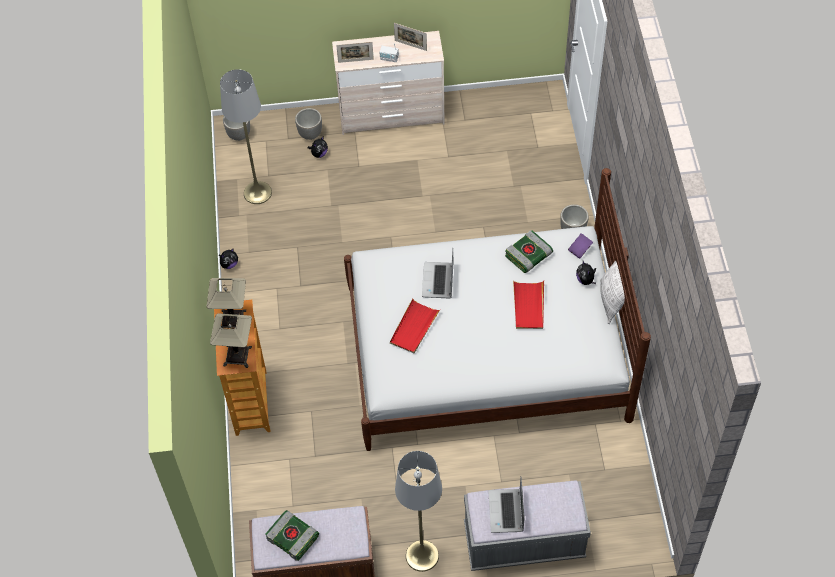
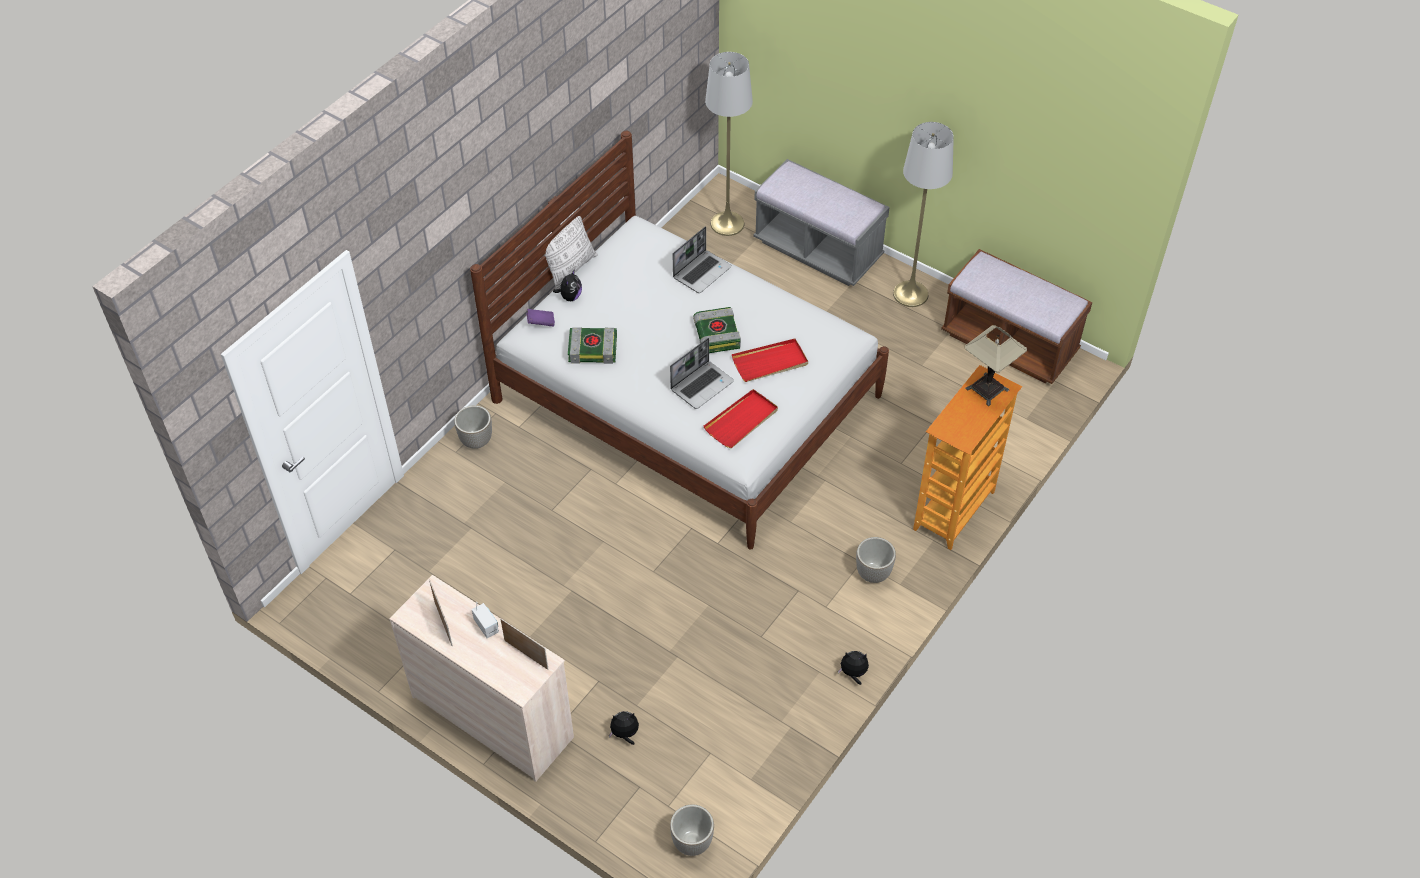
camera: 140 degrees left, 5 degrees down
table lamp [207,278,246,328] -> none
grey floor lamp [220,69,272,204] -> grey floor lamp moved to [705,52,753,236]
book [265,510,319,561] -> book moved to [693,307,741,353]
planter [295,108,322,140] -> planter moved to [856,537,896,583]
laptop [488,477,525,533] -> laptop moved to [673,226,732,293]
red tray [513,280,544,329] -> red tray moved to [704,389,778,448]

